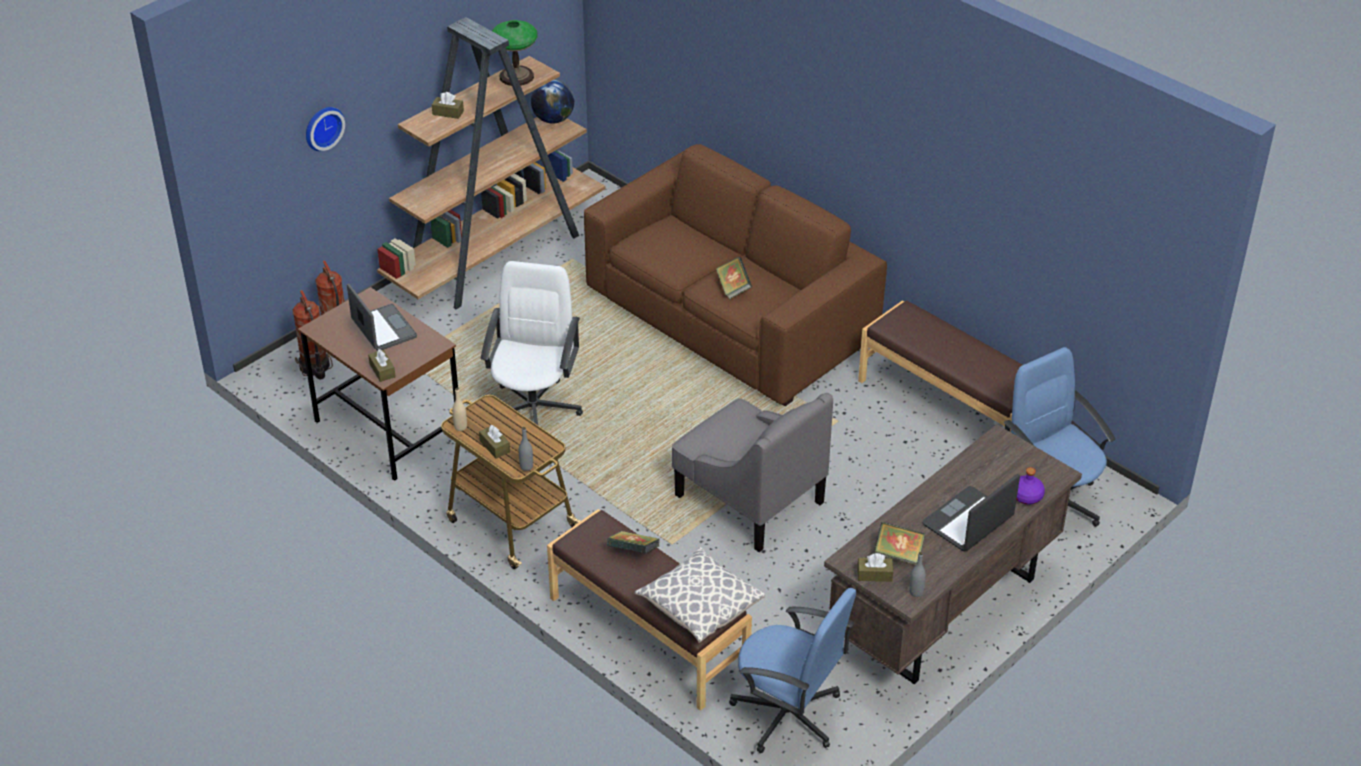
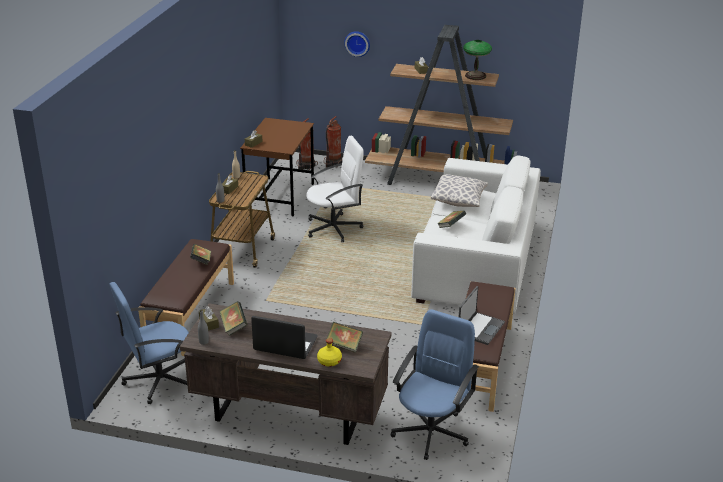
camera: 60 degrees right, 10 degrees down
laptop [347,284,417,351] -> laptop moved to [459,286,505,345]
globe [531,80,574,124] -> none
brown sofa [584,144,887,406] -> white sofa [411,155,541,314]
pillow [635,547,765,643] -> pillow moved to [431,174,488,207]
grey armchair [672,393,833,552] -> none
blue office chair [729,588,856,753] -> blue office chair turned 60 degrees clockwise [109,282,189,404]
purple bottle [1017,467,1045,505] -> yellow bottle [317,338,342,367]
none -> book [327,322,363,353]

